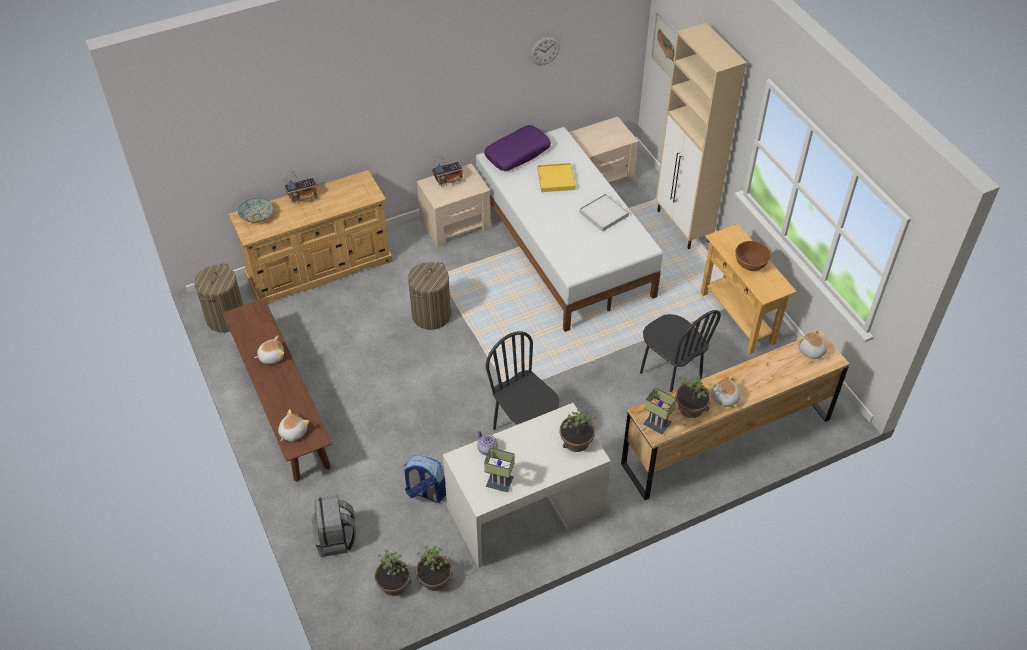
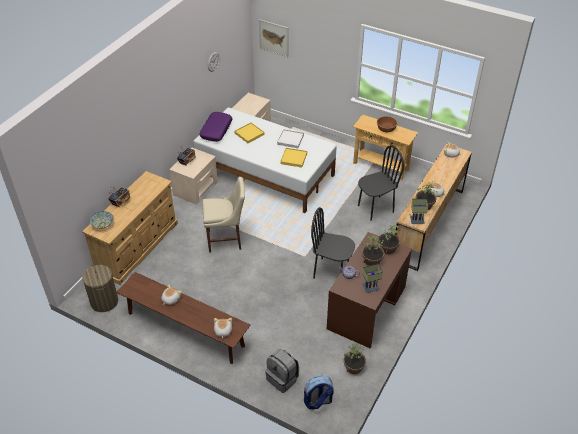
camera: 35 degrees left, 5 degrees down
potted plant [375,550,412,596] -> potted plant moved to [362,236,384,266]
backpack [403,455,446,503] -> backpack moved to [304,376,334,409]
laundry basket [408,262,451,330] -> beige chair [202,177,245,253]
white desk [443,403,611,568] -> brown desk [327,232,412,348]
black chair [640,310,721,392] -> black chair turned 45 degrees counterclockwise [358,145,404,221]
beige cabinet [656,23,746,249] -> none
none -> yellow tray [280,148,307,168]

